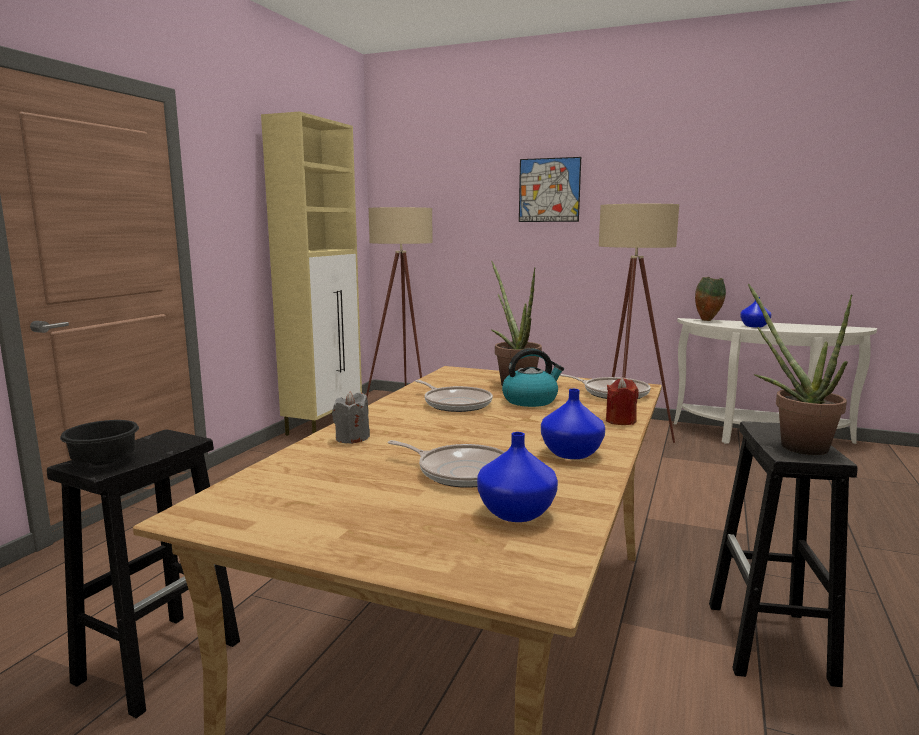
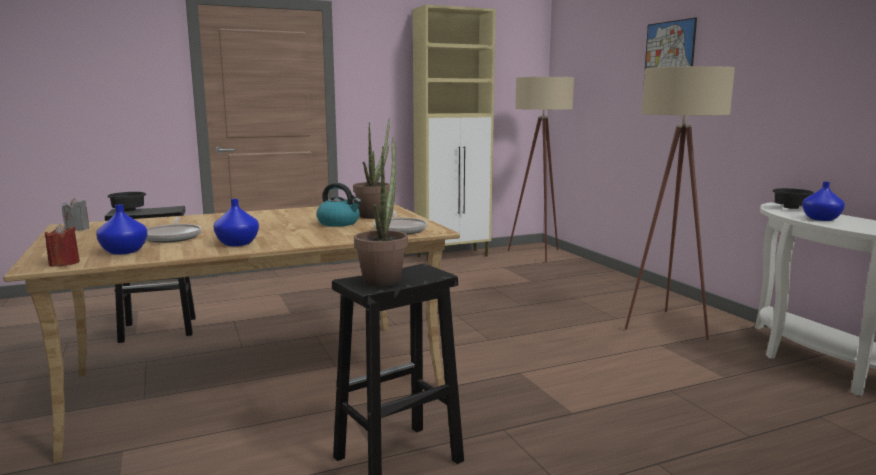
camera: 45 degrees right, 0 degrees up
grey candle [332,392,370,444] -> grey candle moved to [62,198,89,231]
frying pan [415,380,493,412] -> none
red candle [606,378,639,425] -> red candle moved to [45,224,80,267]
vase [695,277,726,321] -> black bowl [773,188,814,209]

